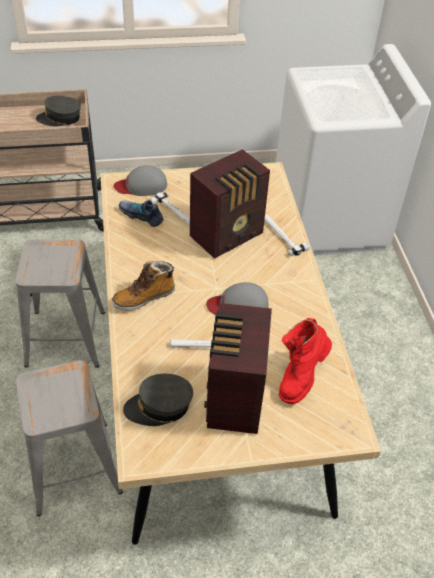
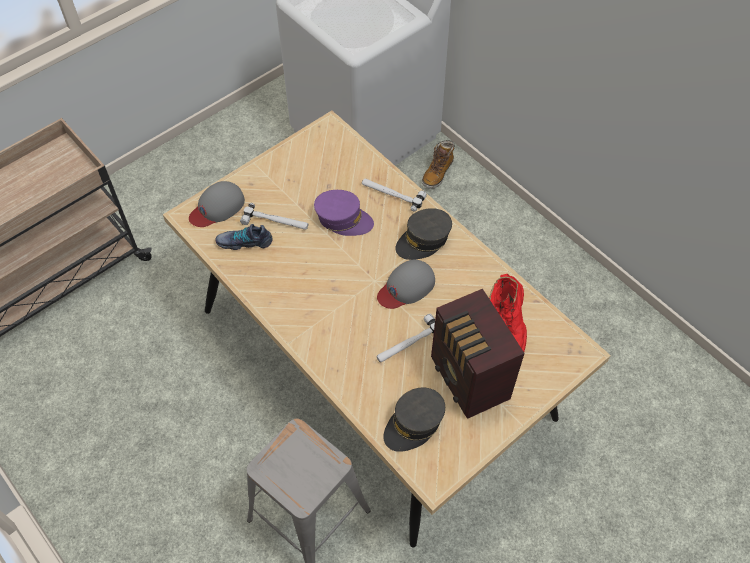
camera: 30 degrees left, 10 degrees up
grey stool [15,239,105,368] -> none
grey cap [36,96,81,126] -> grey cap moved to [395,208,452,260]
boot [112,261,175,311] -> boot moved to [422,140,454,189]
radio [190,149,270,259] -> purple cap [314,190,374,236]

